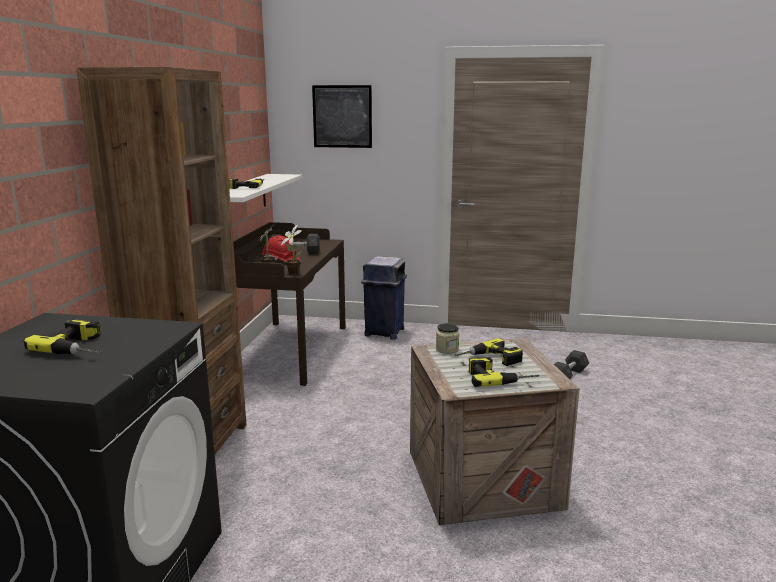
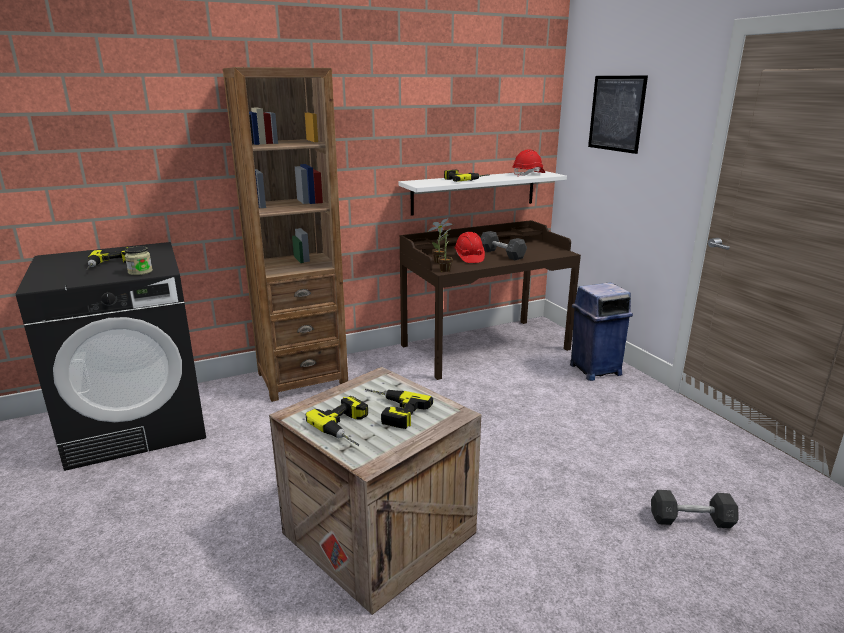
camera: 55 degrees right, 5 degrees up
jar [436,323,459,354] -> jar moved to [125,246,153,275]
none -> red hard hat [513,149,545,177]

